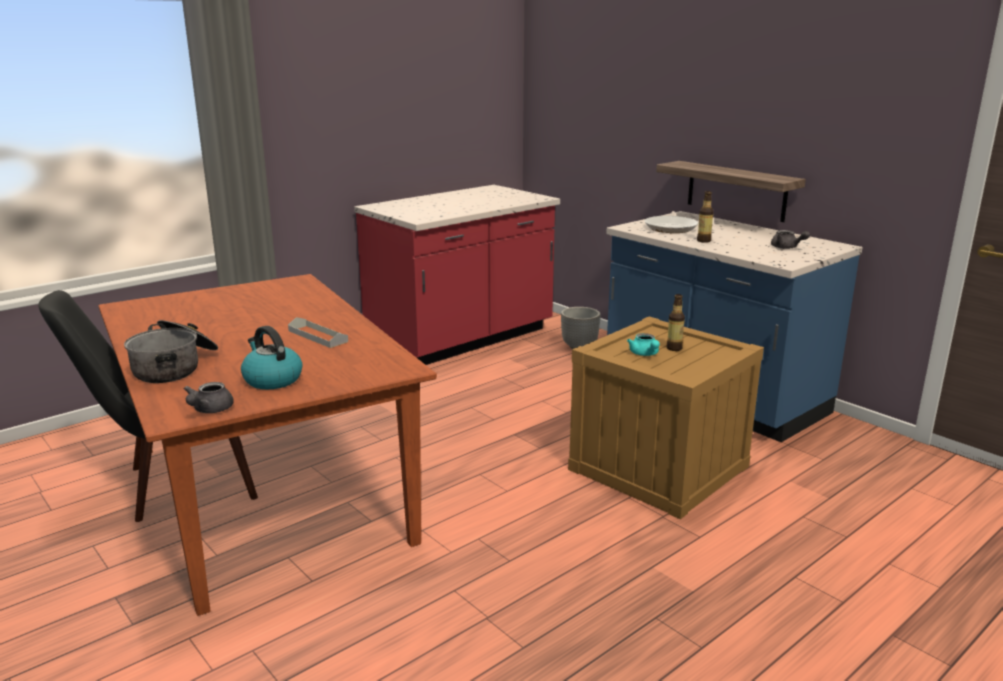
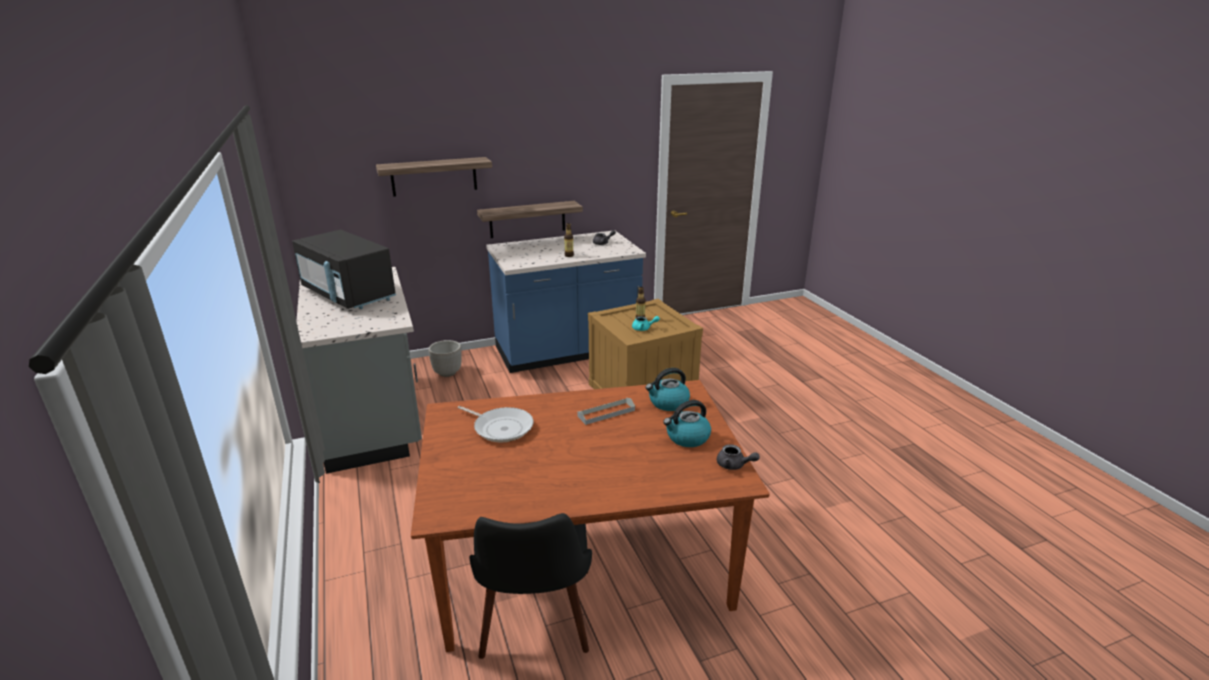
camera: 70 degrees left, 5 degrees up
cooking pot [124,320,218,383] -> none
red counter [354,185,560,365] -> grey counter [296,267,422,474]
frying pan [644,211,699,233] -> frying pan moved to [457,406,533,443]
none -> black microwave [292,230,396,309]
none -> shelf [376,157,492,197]
none -> kettle [646,368,690,411]

